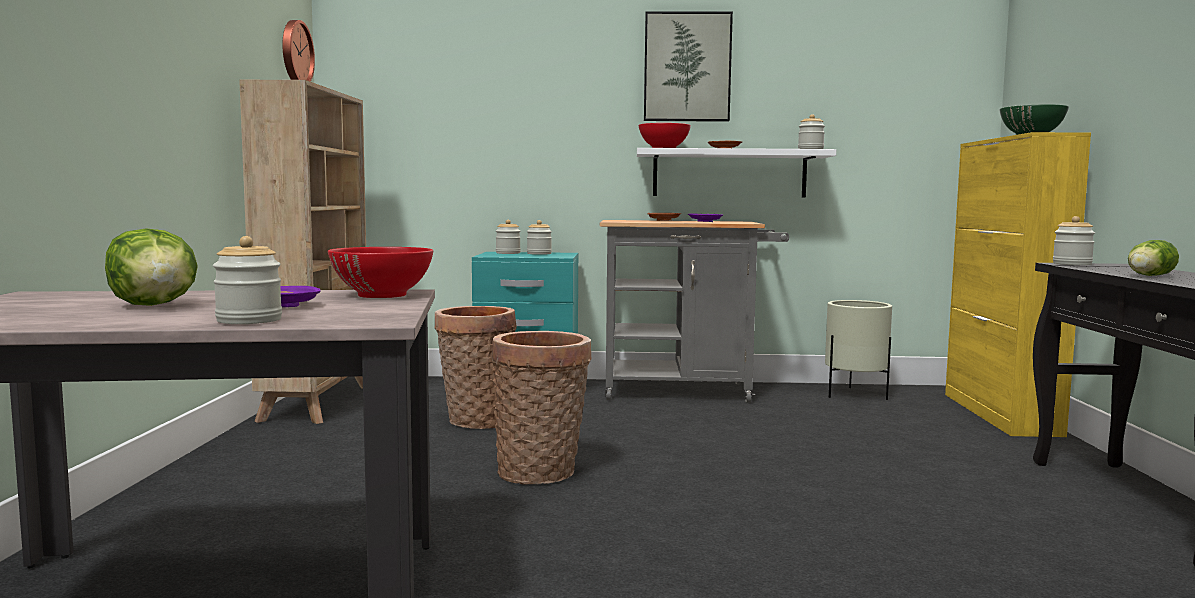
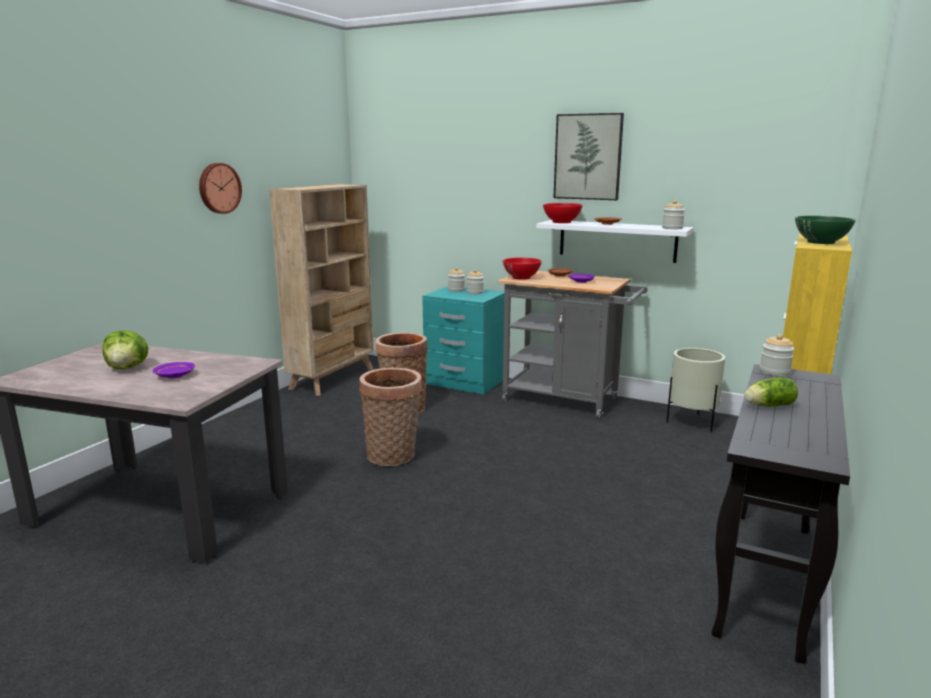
camera: 25 degrees right, 10 degrees up
jar [213,236,282,324] -> none
wall clock [282,20,315,82] -> wall clock moved to [199,163,242,214]
red bowl [328,247,433,298] -> red bowl moved to [503,258,542,280]

